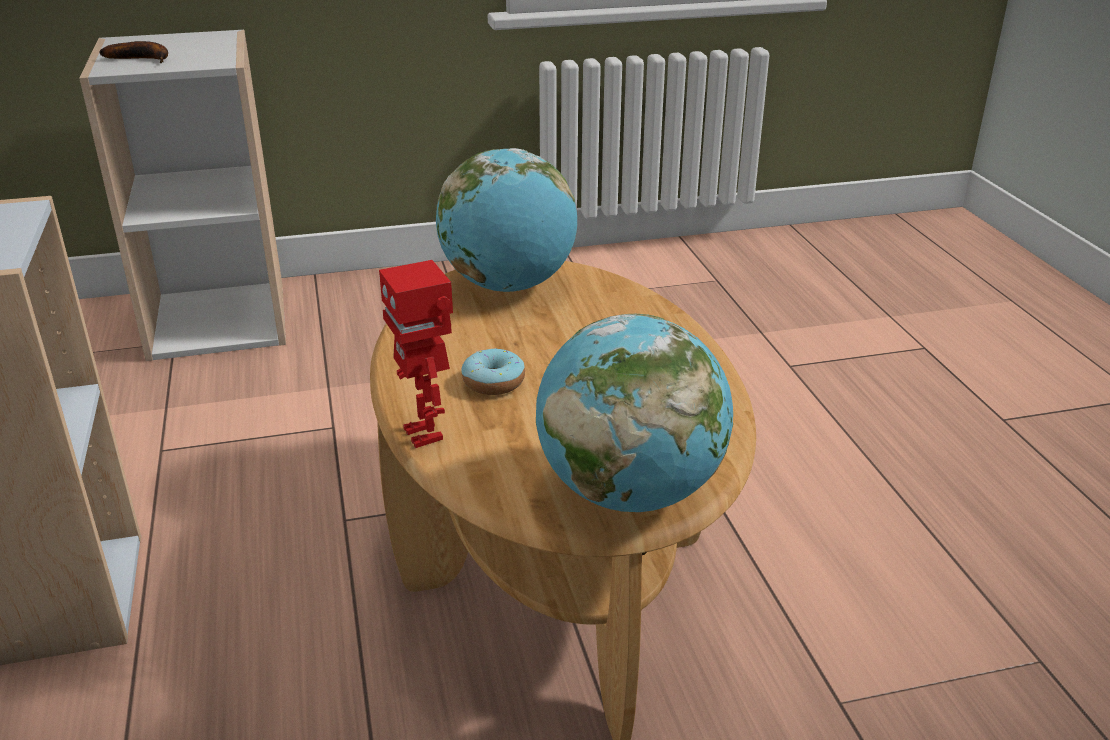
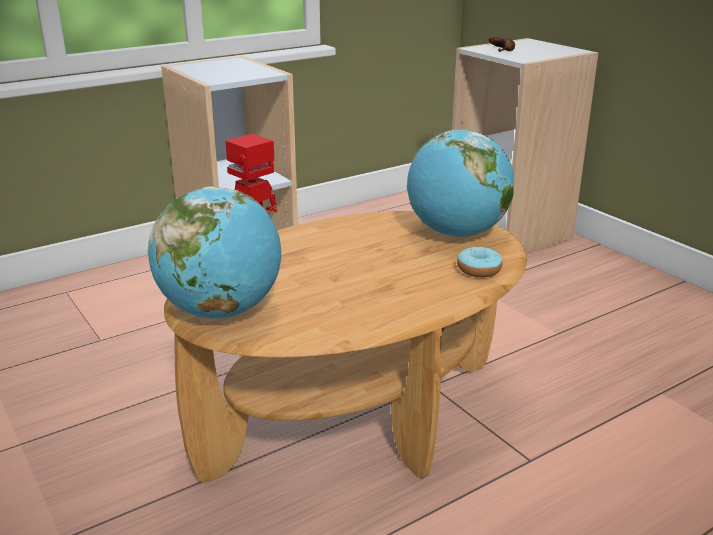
camera: 70 degrees right, 5 degrees down
donut [461,348,525,395] -> donut moved to [457,247,503,277]

